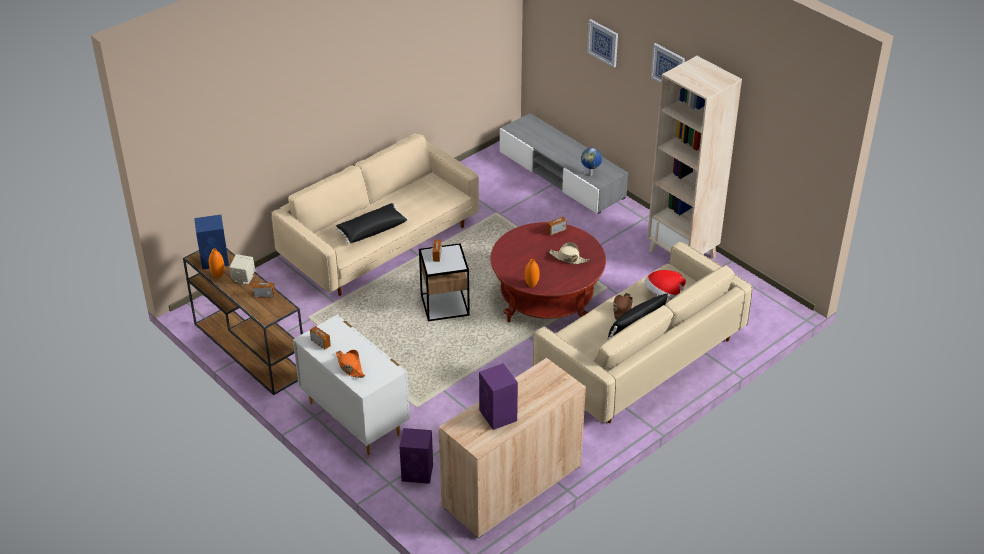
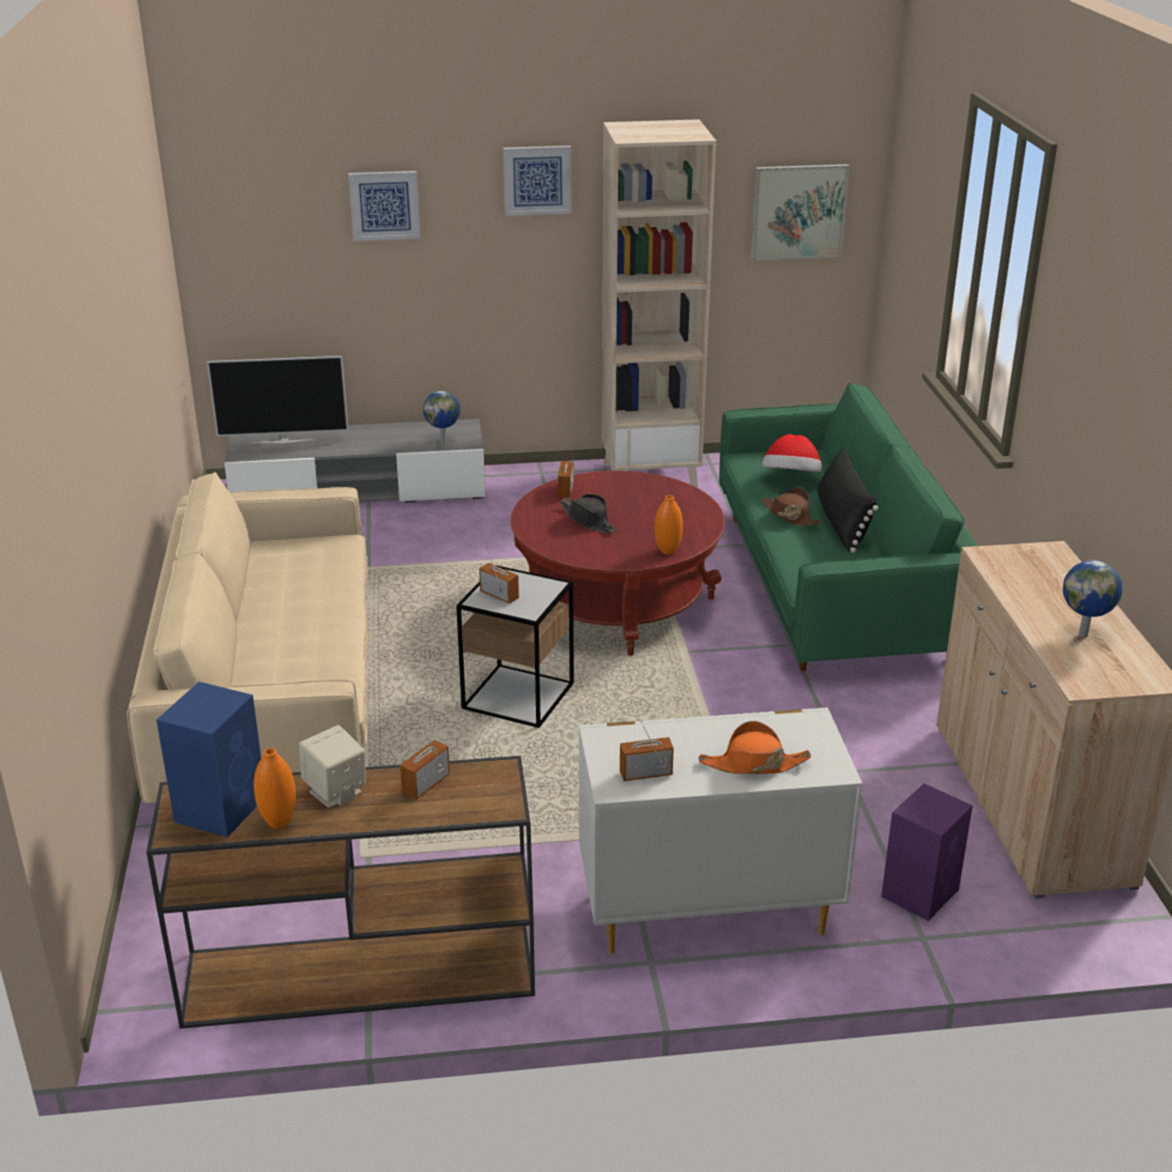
camera: 55 degrees left, 10 degrees down
black pillow [335,203,409,244] -> none
purple speaker [479,363,518,430] -> globe [1063,560,1122,638]
beige sofa [533,241,753,424] -> green sofa [719,383,978,672]
beige hat [549,242,590,264] -> none
none -> television [207,356,349,444]
none -> black hat [560,494,617,533]
none -> picture [751,164,849,260]

